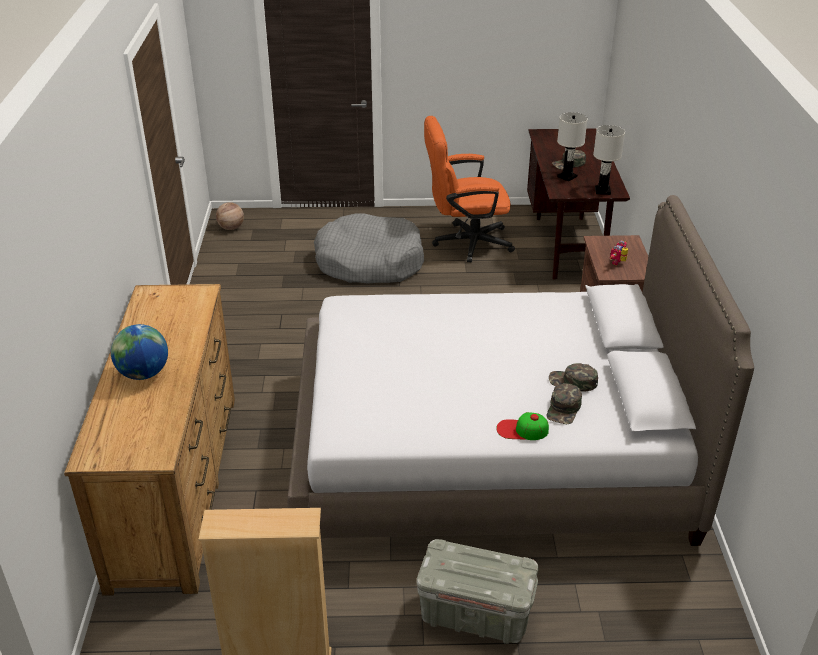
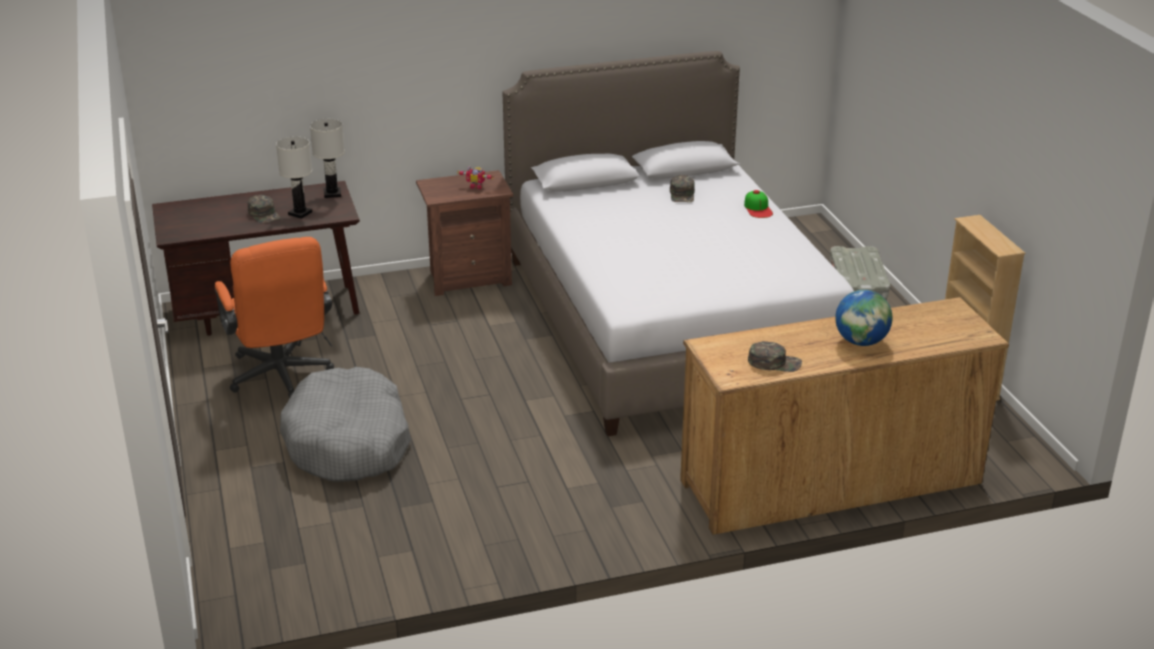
camera: 105 degrees left, 5 degrees down
basketball [216,202,244,230] -> none
green cap [546,383,582,424] -> green cap moved to [748,341,802,372]

